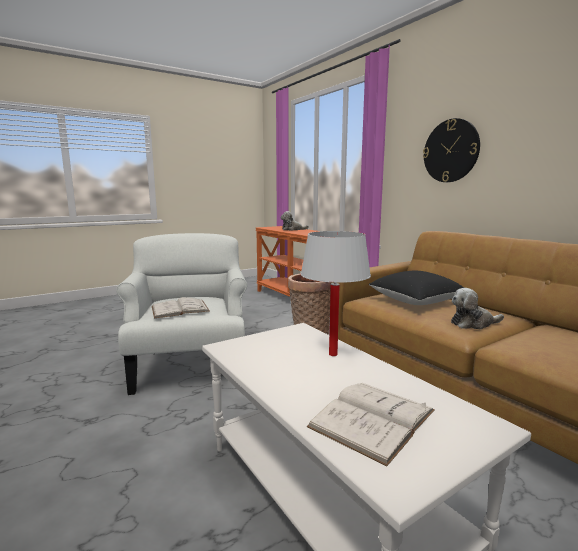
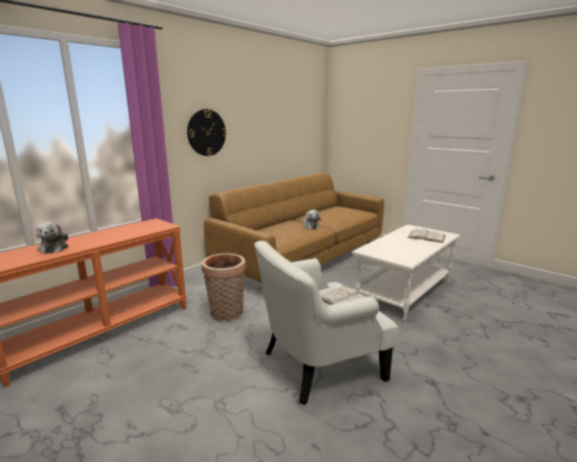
camera: 105 degrees left, 5 degrees up
white table lamp [300,231,371,356] -> none
black pillow [369,271,464,305] -> none

